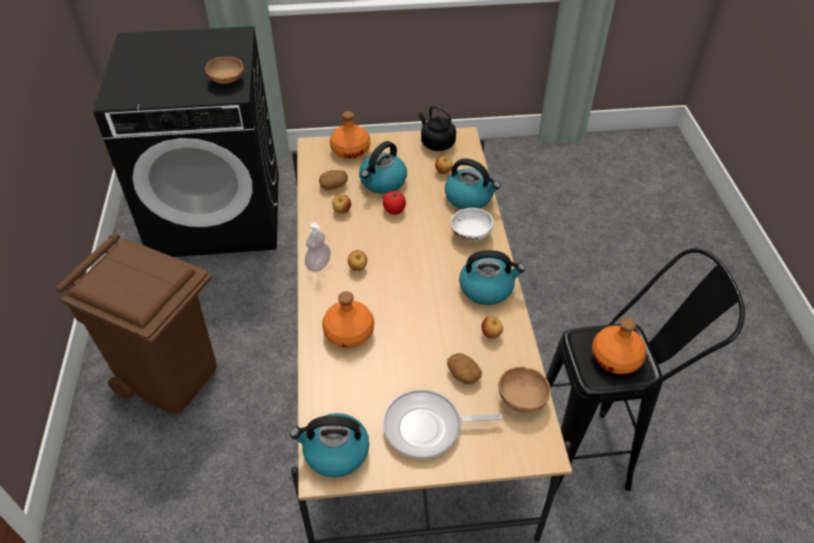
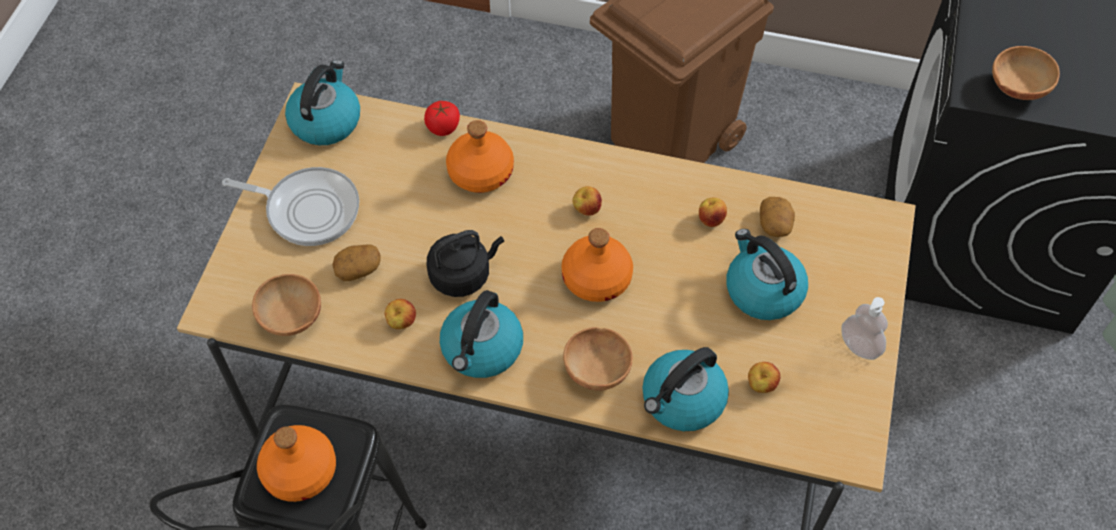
camera: 110 degrees right, 10 degrees up
soap dispenser [305,223,331,272] -> soap dispenser moved to [841,297,888,360]
orange bottle [330,111,370,159] -> orange bottle moved to [562,228,633,302]
tomato [382,191,406,215] -> tomato moved to [424,101,460,136]
frying pan [383,390,502,460] -> frying pan turned 90 degrees clockwise [222,167,359,246]
black kettle [419,105,456,151] -> black kettle moved to [427,230,504,297]
white bowl [451,208,494,241] -> brown bowl [563,327,633,391]

